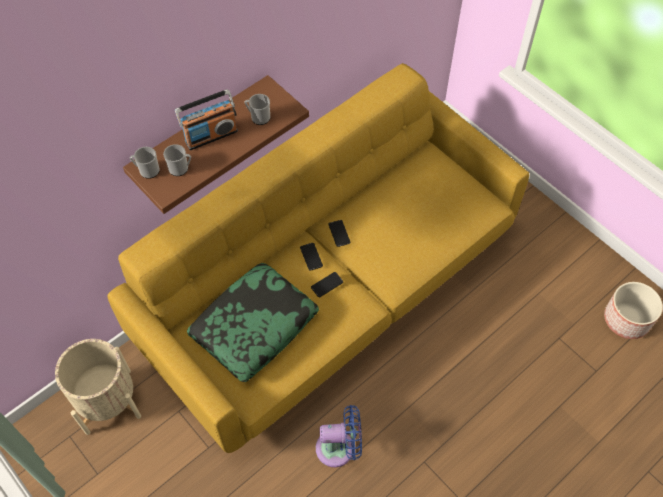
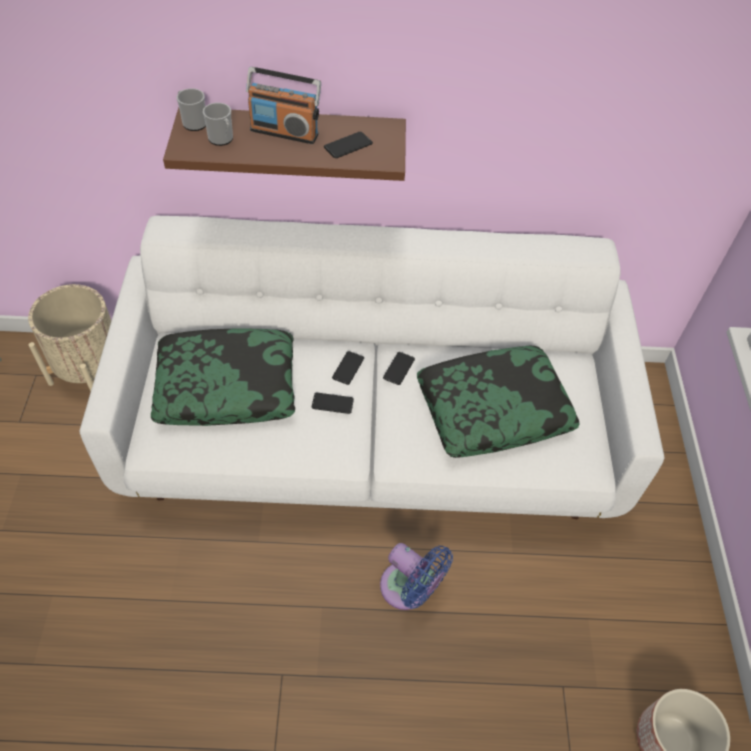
camera: 40 degrees right, 5 degrees down
yellow sofa [107,63,529,453] -> white sofa [79,216,665,519]
mug [244,94,270,125] -> phone [324,132,373,158]
blue fan [316,405,362,467] -> blue fan moved to [380,543,453,610]
none -> pillow [417,345,580,458]

